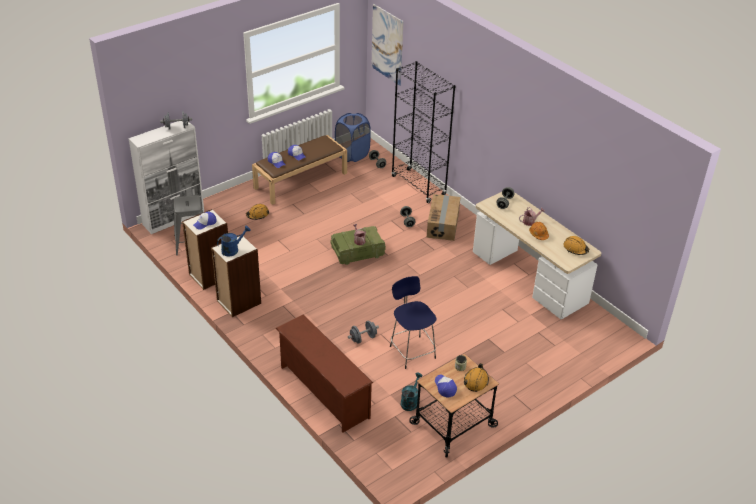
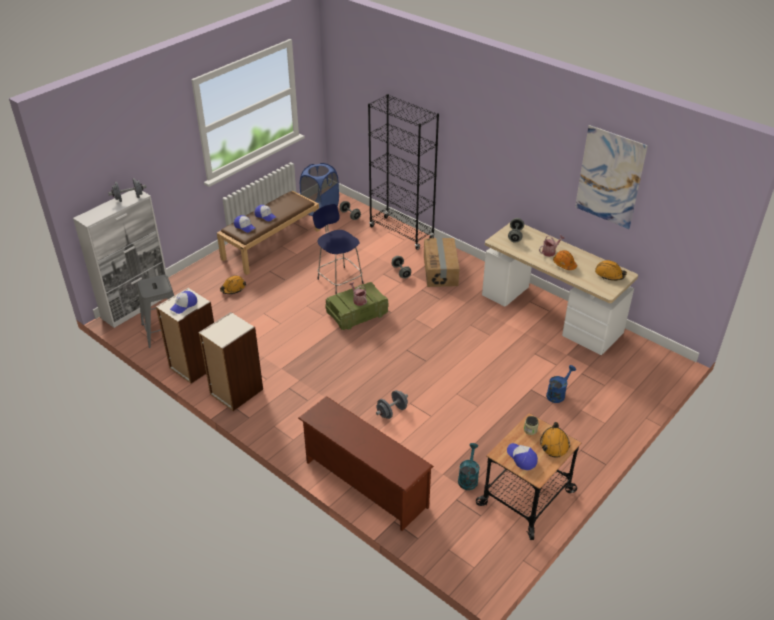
camera: 10 degrees left, 0 degrees up
blue watering can [217,226,251,257] -> blue watering can moved to [546,365,576,403]
picture [371,4,403,86] -> picture moved to [575,125,648,229]
blue stool [390,276,437,369] -> blue stool moved to [313,204,363,294]

